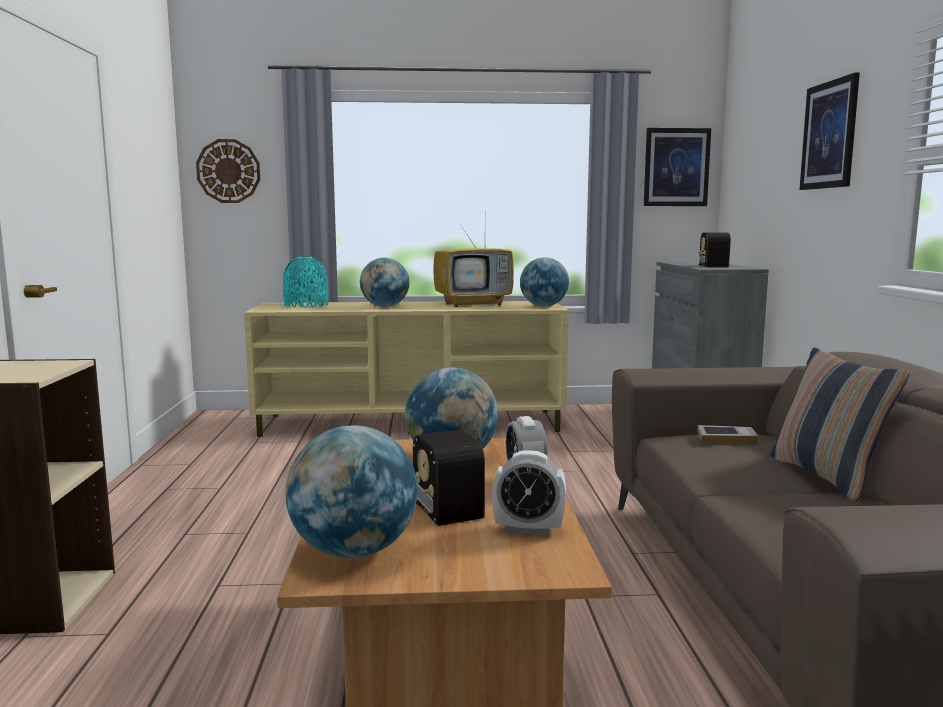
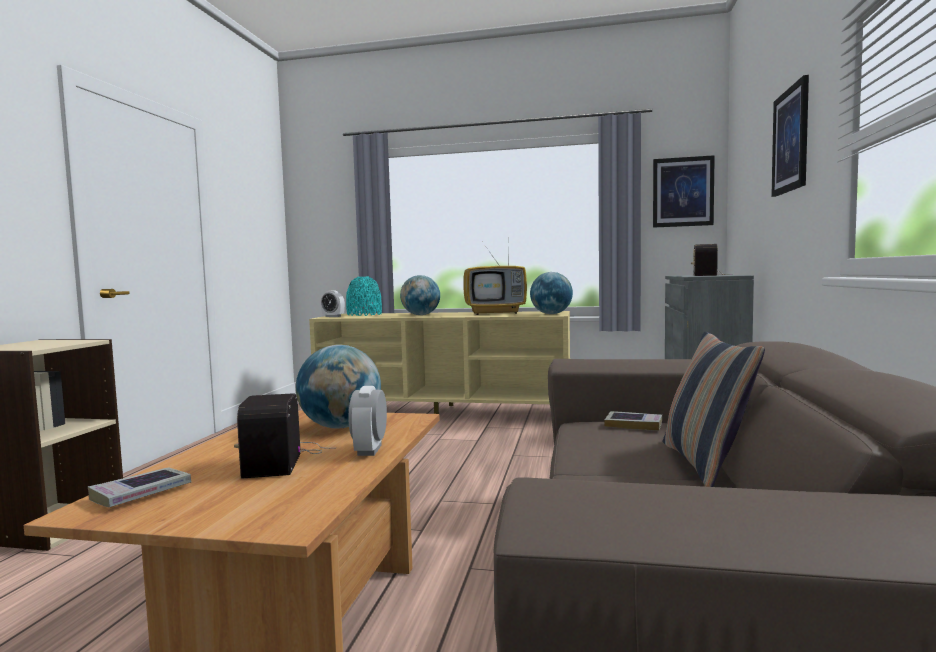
camera: 15 degrees right, 5 degrees down
wall clock [196,139,260,203] -> none
globe [285,425,418,558] -> book [88,468,191,507]
alarm clock [492,450,566,535] -> alarm clock moved to [321,290,345,317]

